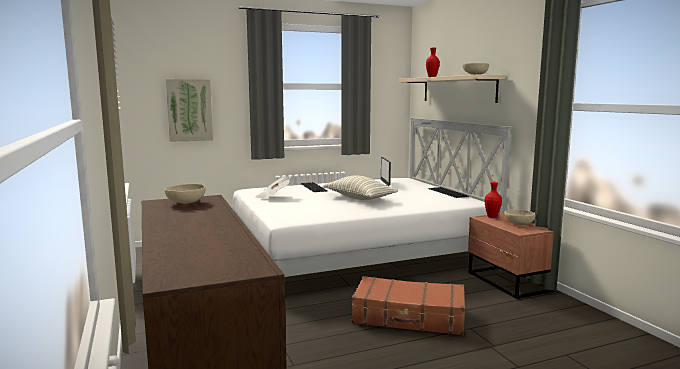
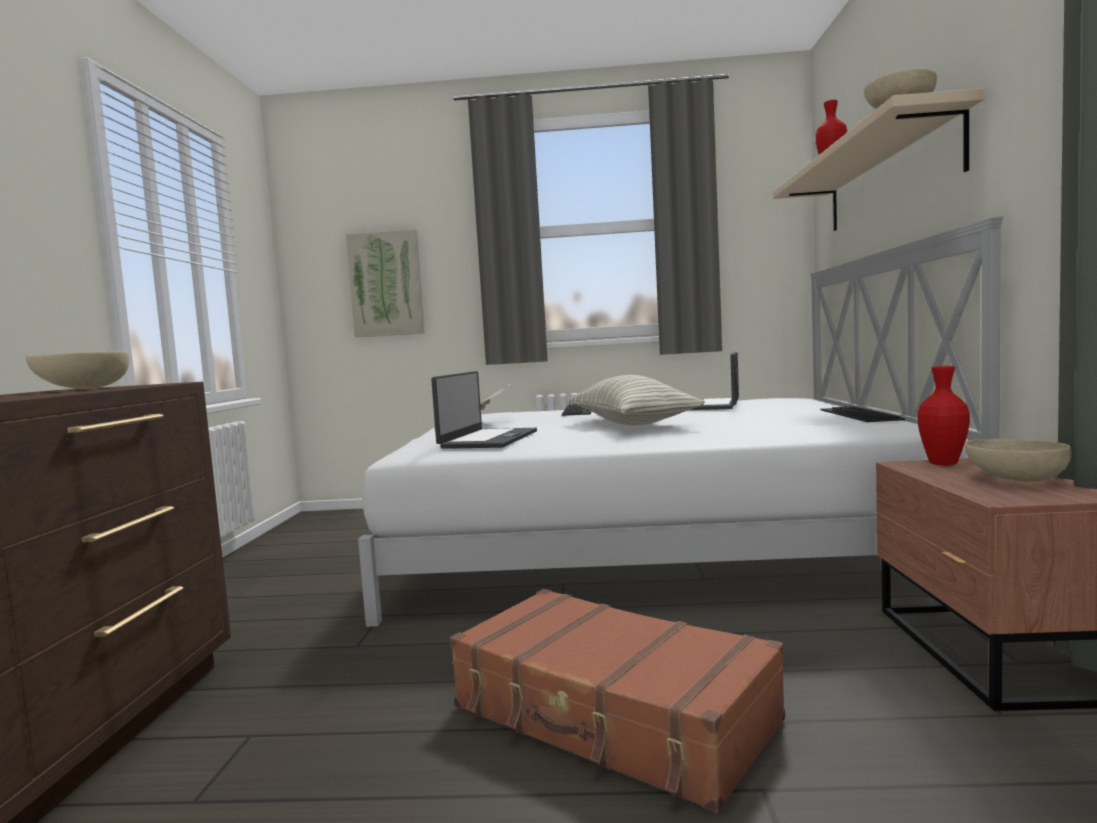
camera: 25 degrees right, 5 degrees down
none -> laptop [431,371,537,449]

